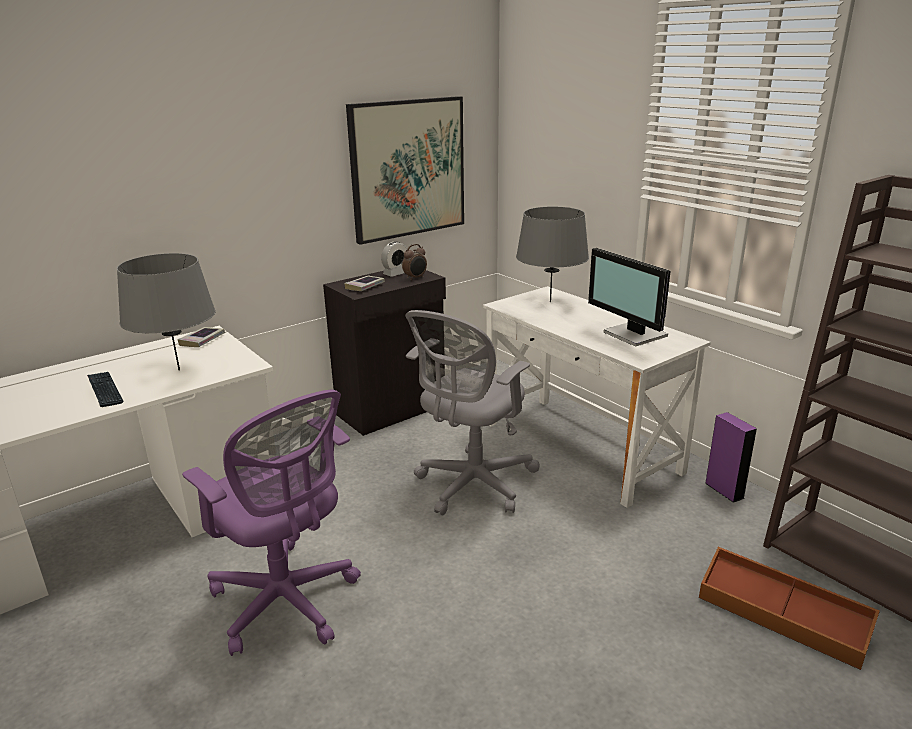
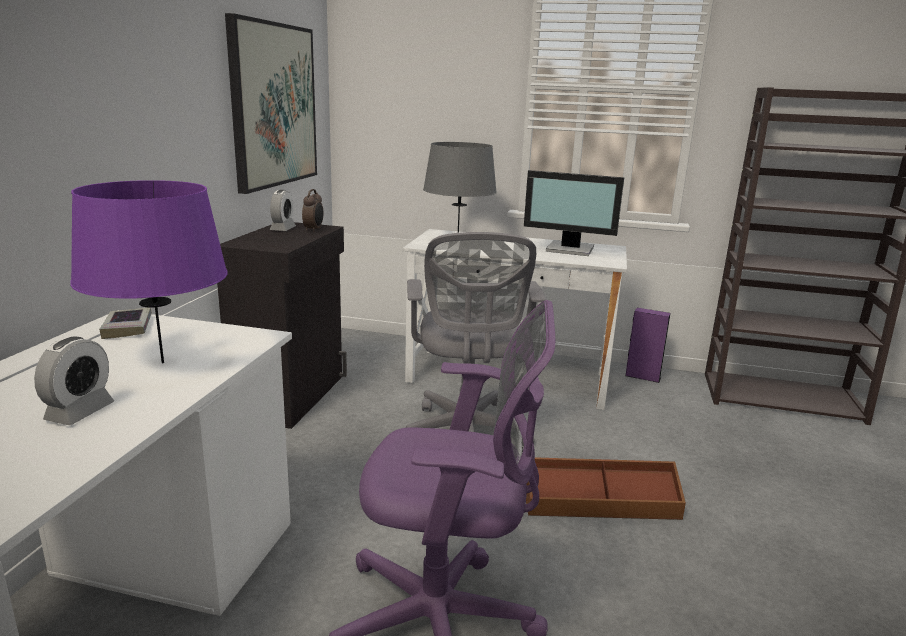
camera: 40 degrees left, 5 degrees down
keyboard [87,372,123,407] -> alarm clock [34,336,114,425]
grey table lamp [117,253,216,371] -> purple table lamp [70,180,228,363]
book [344,276,385,291] -> none
brown storage box [699,547,880,670] -> brown storage box moved to [526,457,686,520]

